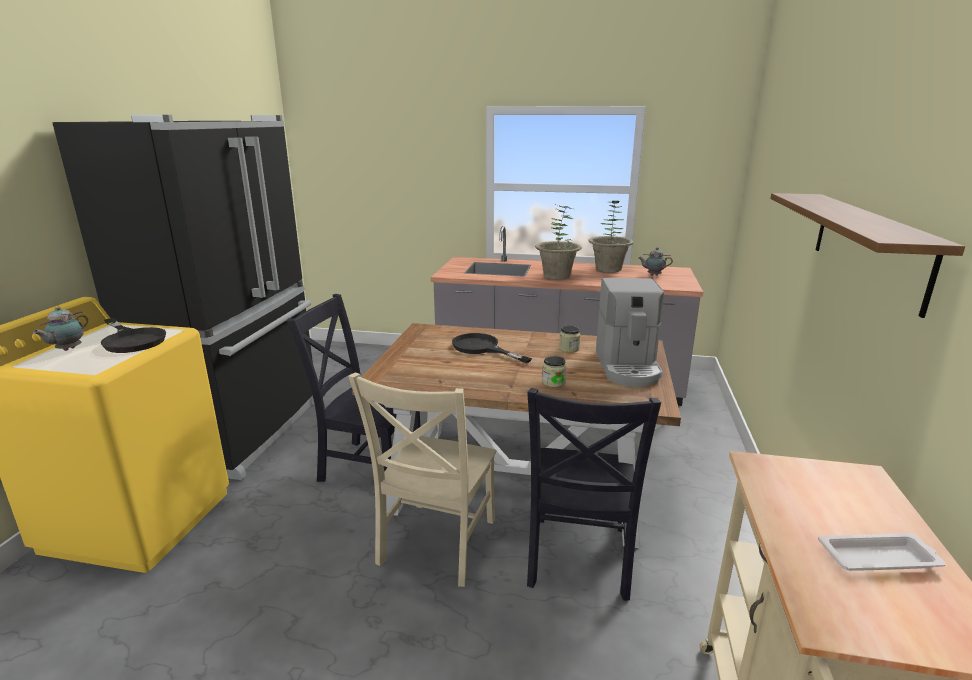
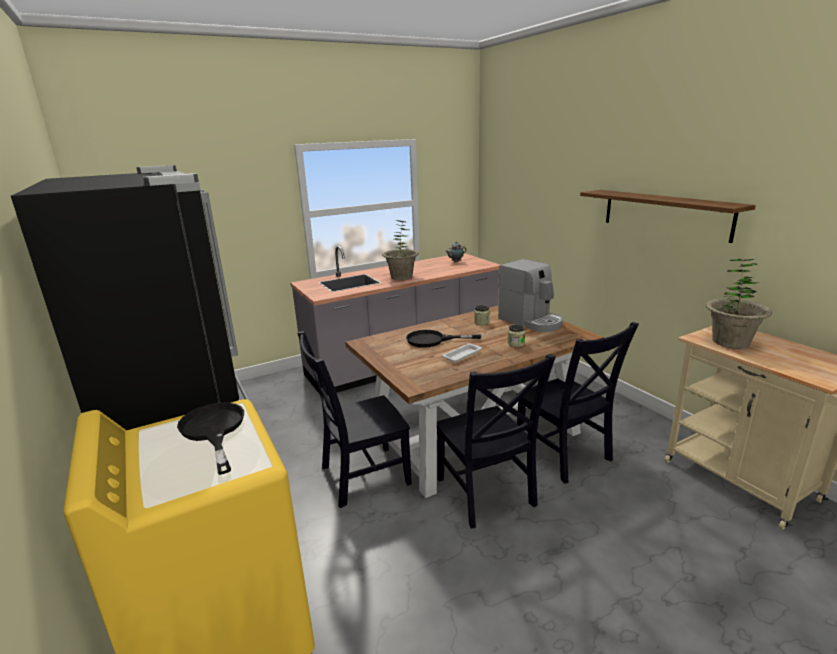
camera: 40 degrees left, 0 degrees up
teapot [33,306,88,351] -> none
black frying pan [101,318,166,353] -> black frying pan turned 120 degrees counterclockwise [177,402,244,475]
beige chair [348,372,496,587] -> black chair [437,354,556,528]
potted plant [589,201,634,272] -> potted plant moved to [706,258,772,349]
white tray [818,533,946,571] -> white tray moved to [442,343,482,362]

